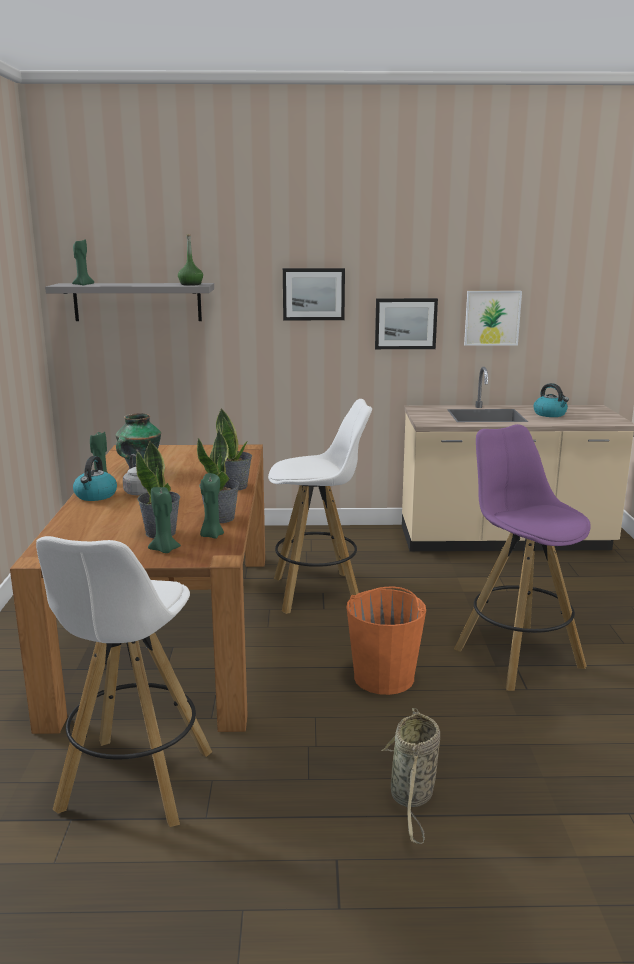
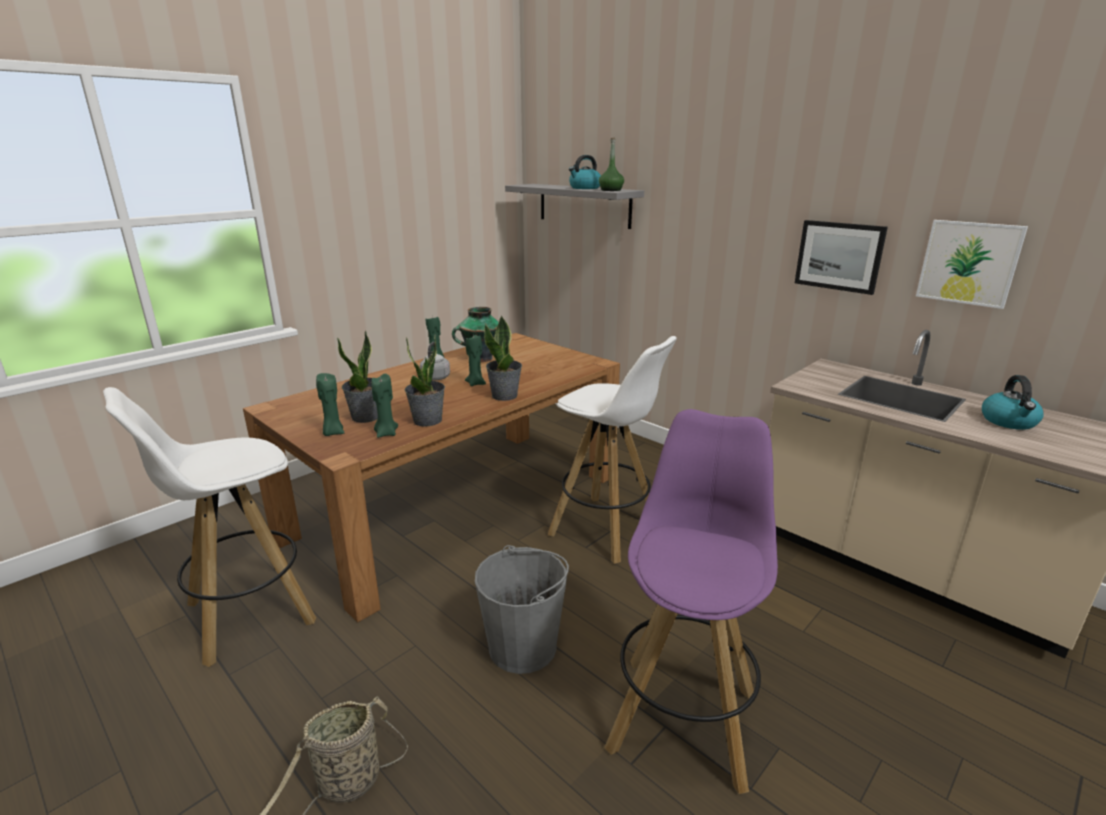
camera: 45 degrees right, 5 degrees up
green candle [72,239,94,286] -> green candle moved to [465,335,486,386]
kettle [73,456,117,501] -> kettle moved to [569,155,601,189]
picture [283,268,345,320] -> none
orange bucket [347,587,426,695] -> grey bucket [475,545,569,674]

